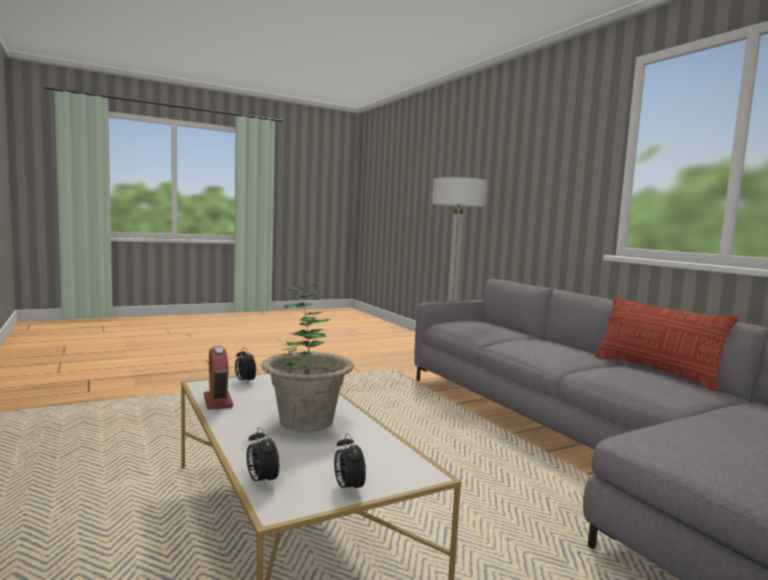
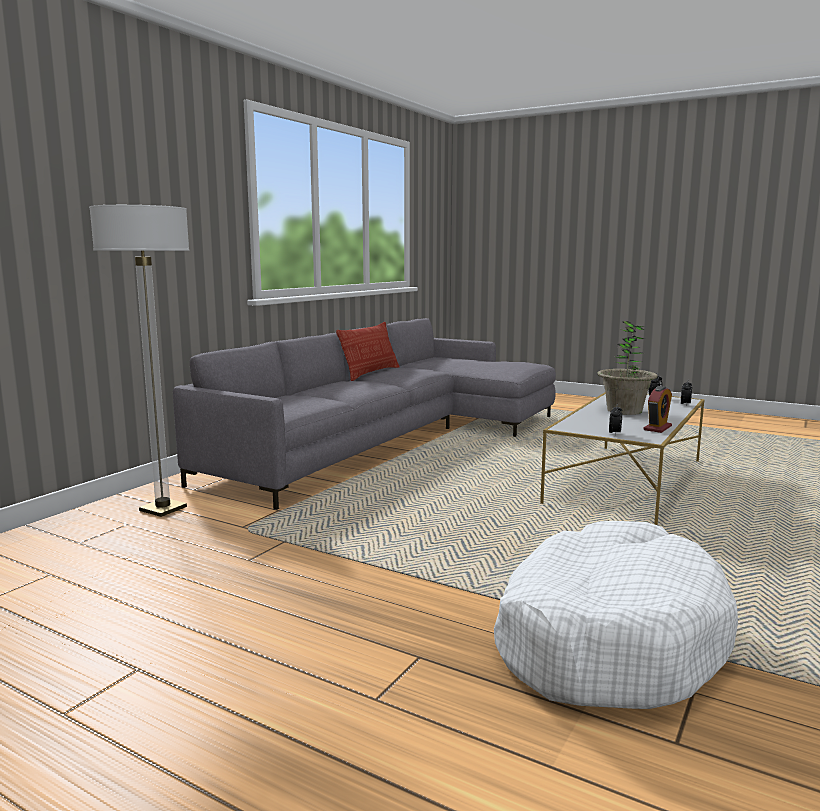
camera: 120 degrees left, 5 degrees up
none -> white dog bed [494,521,738,709]

